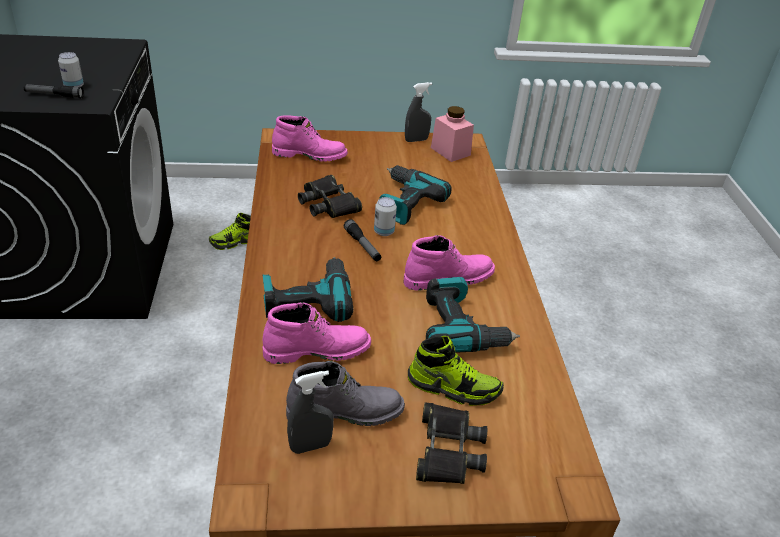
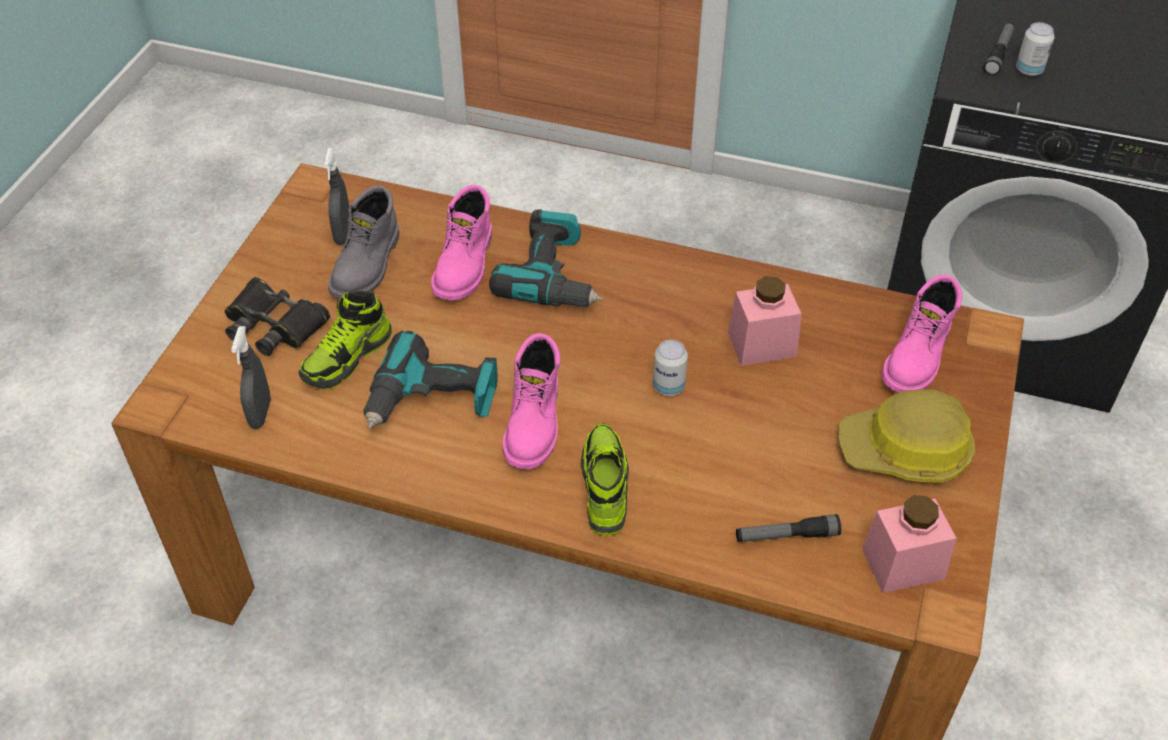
camera: 115 degrees right, 10 degrees up
shoe [209,213,251,250] -> shoe moved to [581,423,629,535]
black binoculars [298,175,362,218] -> pink jar [728,276,801,366]
flashlight [344,219,381,261] -> flashlight moved to [736,514,841,542]
power drill [379,165,451,225] -> none
grey spray bottle [405,82,432,142] -> grey spray bottle moved to [231,326,271,429]
none -> hard hat [839,389,975,483]

